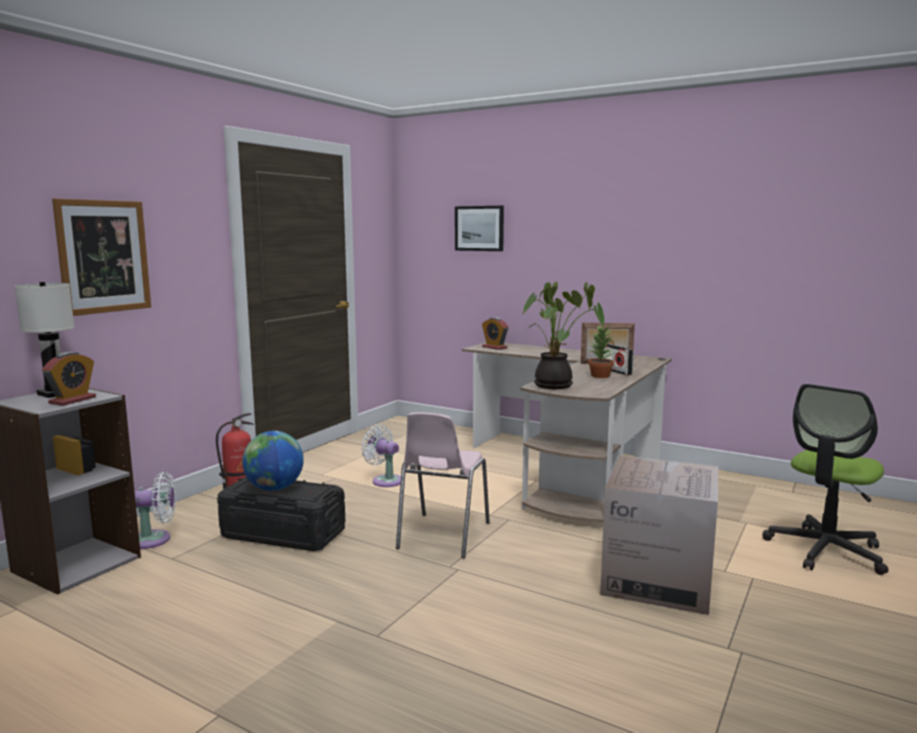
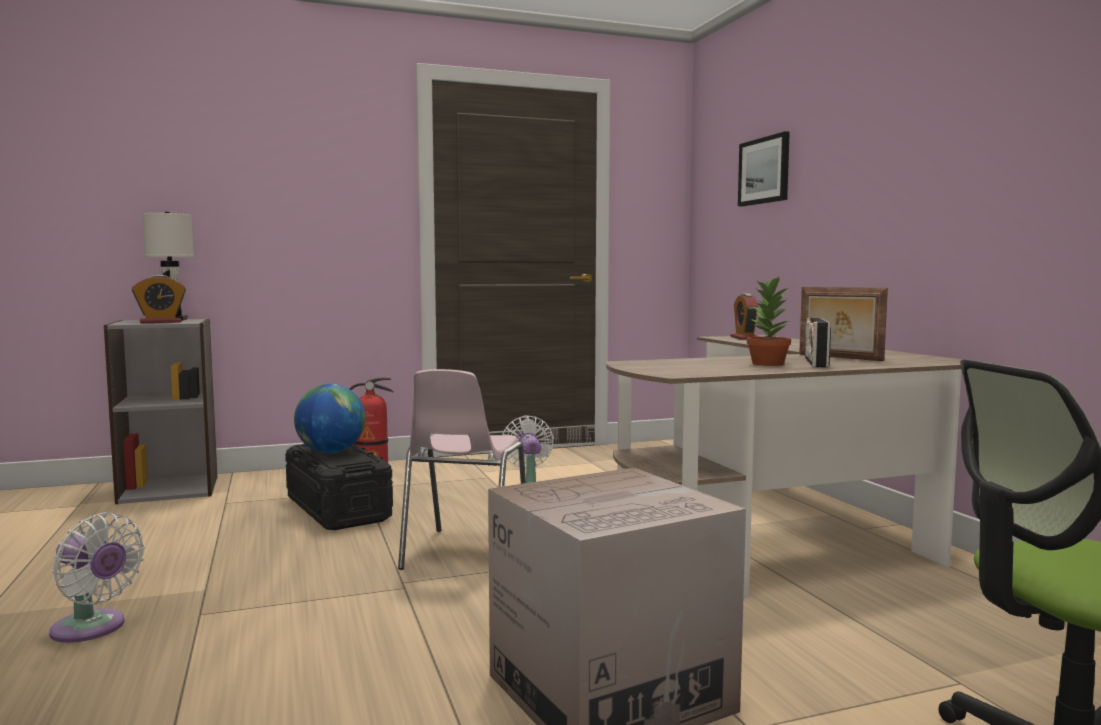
camera: 40 degrees right, 5 degrees down
picture [52,198,151,316] -> none
white fan [134,472,176,549] -> white fan moved to [49,512,145,643]
pink chair [396,412,490,559] -> pink chair turned 45 degrees counterclockwise [398,369,526,570]
potted plant [523,282,604,389] -> none

